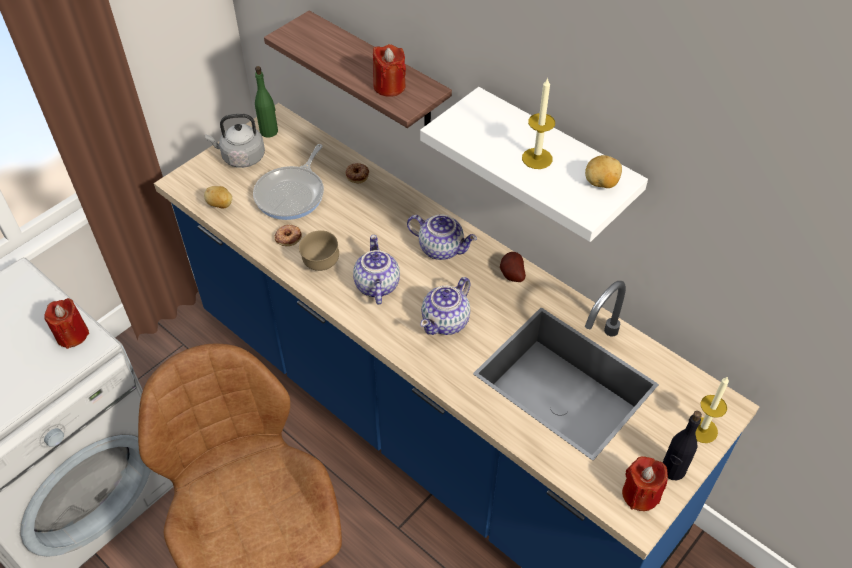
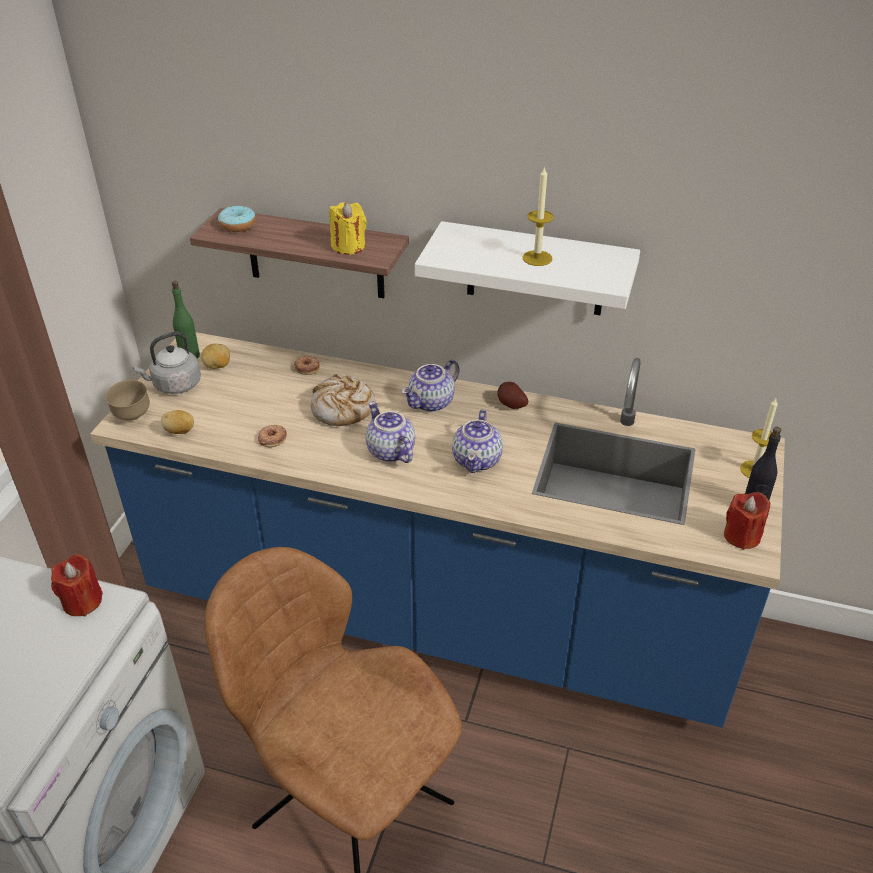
camera: 25 degrees left, 10 degrees down
frying pan [253,144,324,220] -> none
brown bowl [299,230,339,271] -> brown bowl moved to [105,380,150,420]
red candle [373,44,406,97] -> yellow candle [329,202,367,255]
teapot [407,214,477,260] -> teapot turned 135 degrees clockwise [402,360,460,412]
potato [585,155,622,188] -> potato moved to [201,344,230,369]
none -> donut [218,205,256,232]
none -> bread [311,374,375,426]

